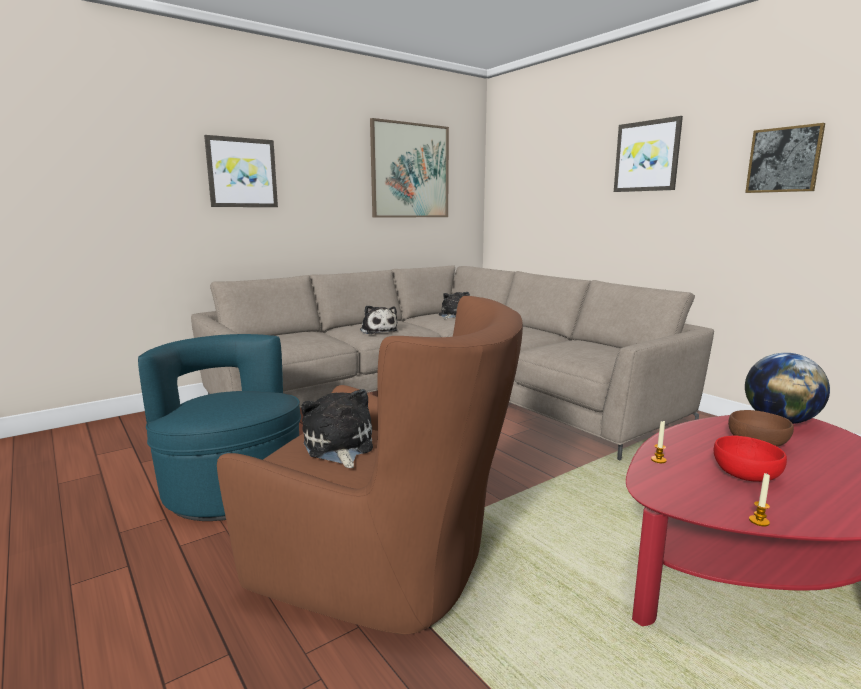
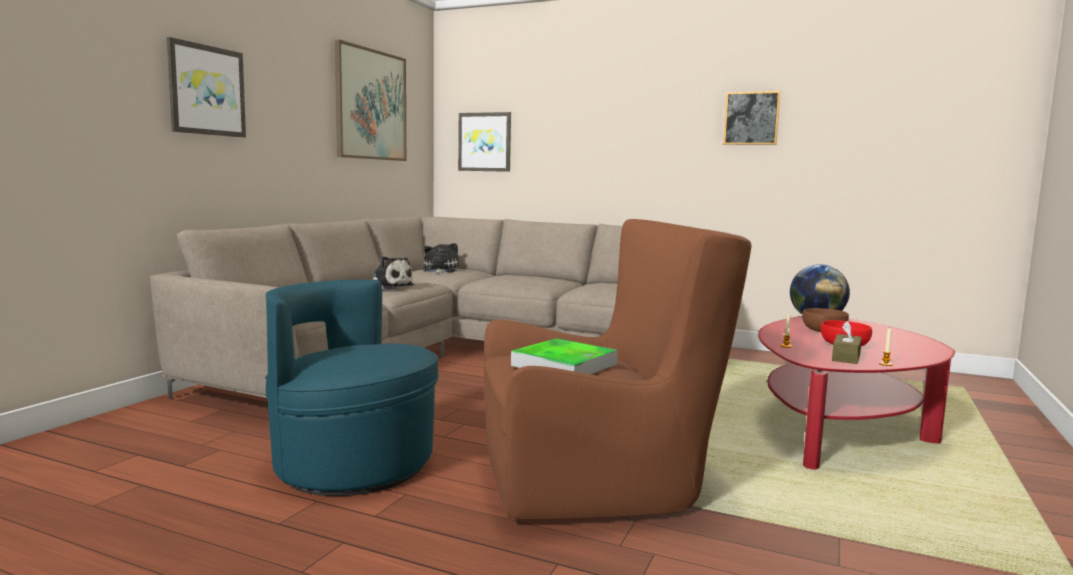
camera: 30 degrees left, 5 degrees down
plush toy [301,389,373,468] -> tray [511,338,618,374]
picture [614,116,683,192] -> picture moved to [458,112,511,172]
none -> brown tissue box [832,321,862,364]

